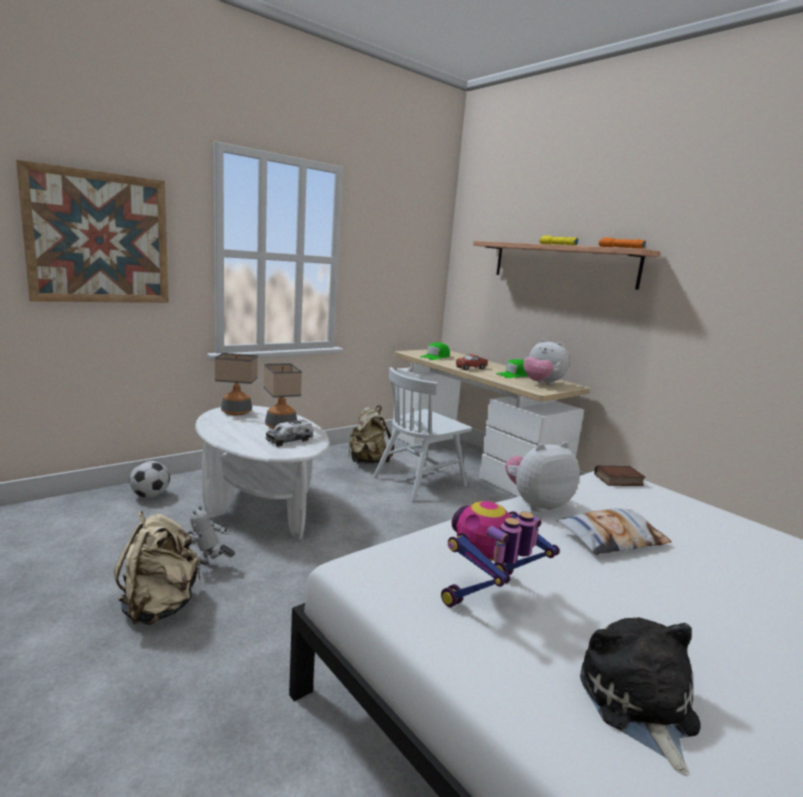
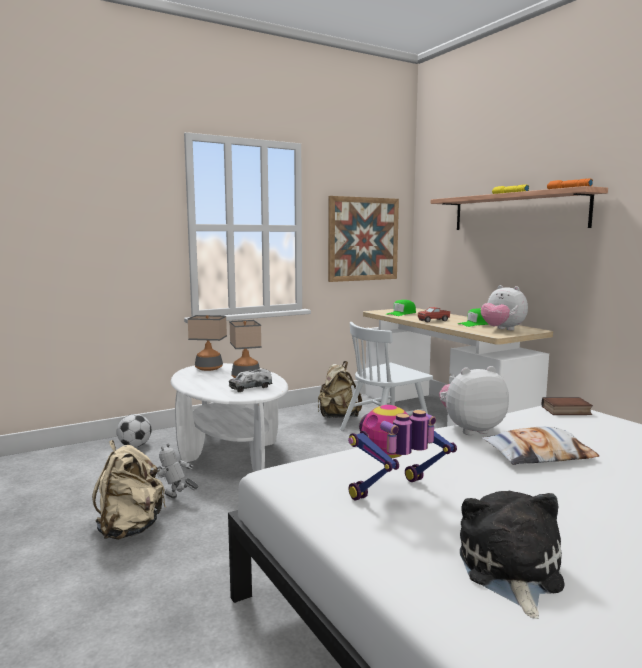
camera: 10 degrees right, 5 degrees down
picture [16,160,169,303] -> picture moved to [328,196,399,282]

